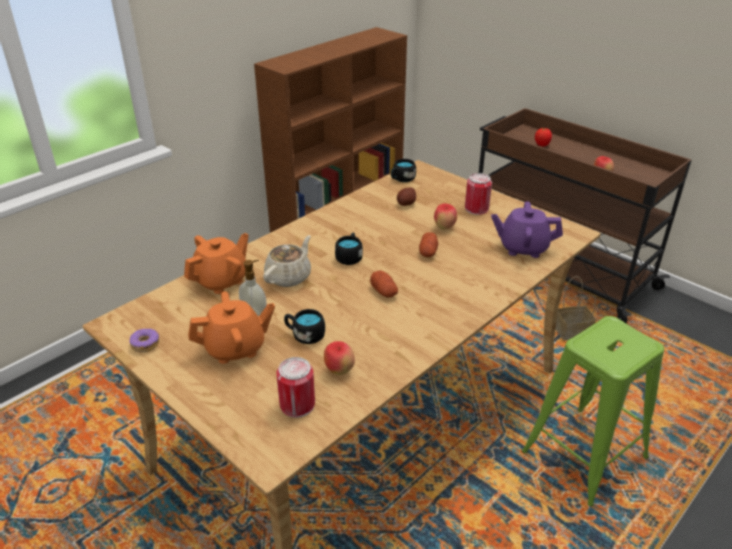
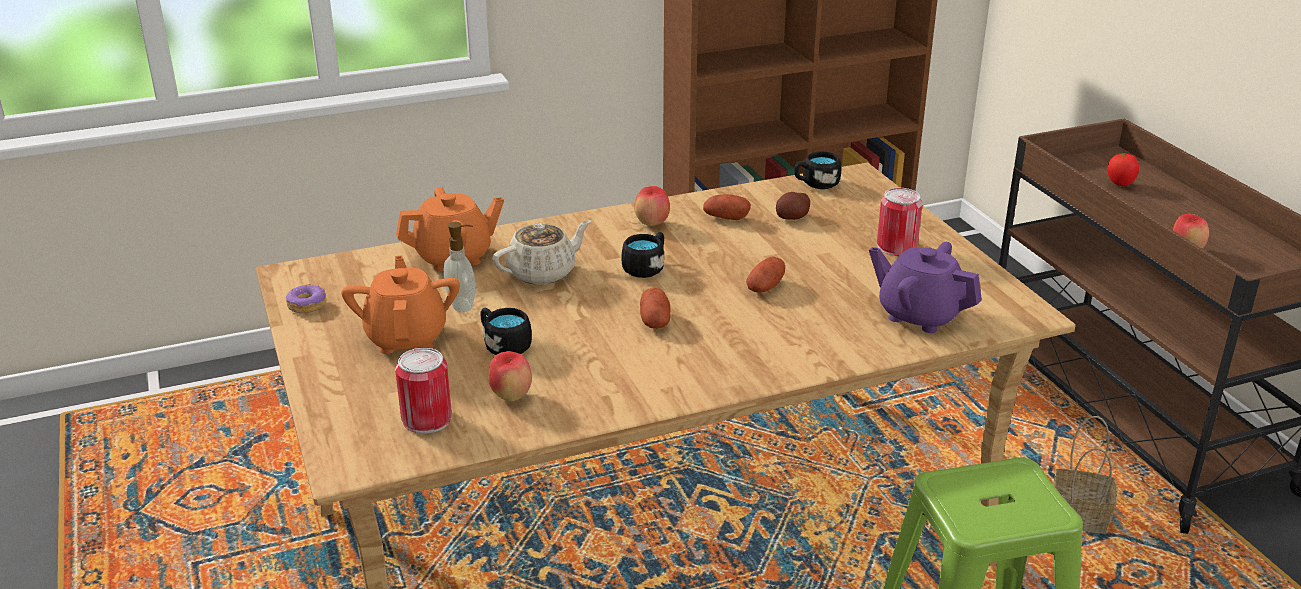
camera: 25 degrees right, 5 degrees down
orange teapot [188,291,275,364] -> orange teapot turned 105 degrees counterclockwise [341,255,460,354]
apple [434,203,457,229] -> apple moved to [634,186,670,226]
none -> potato [703,194,751,220]

